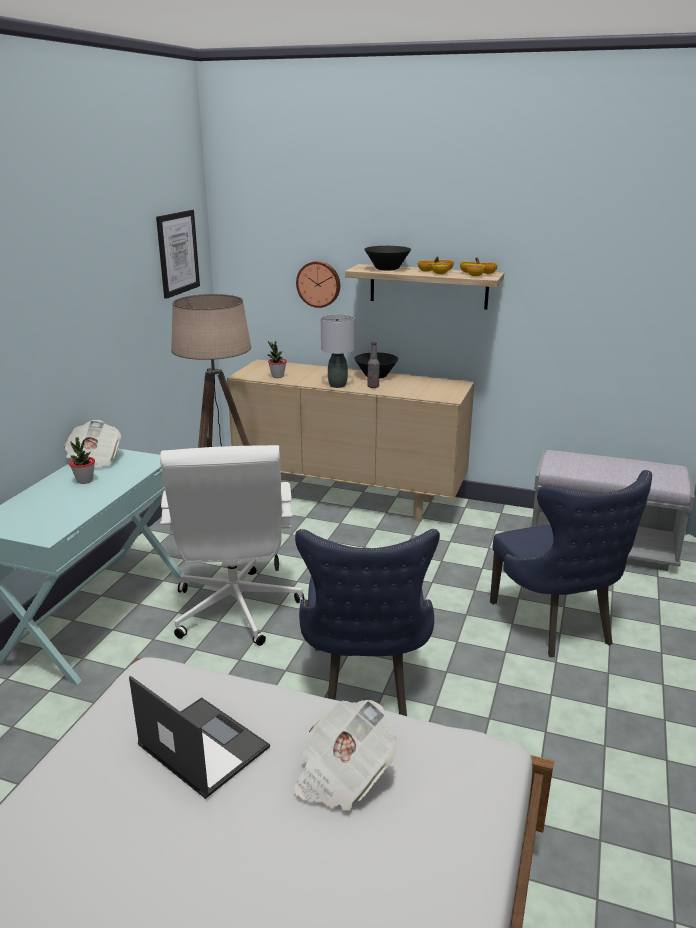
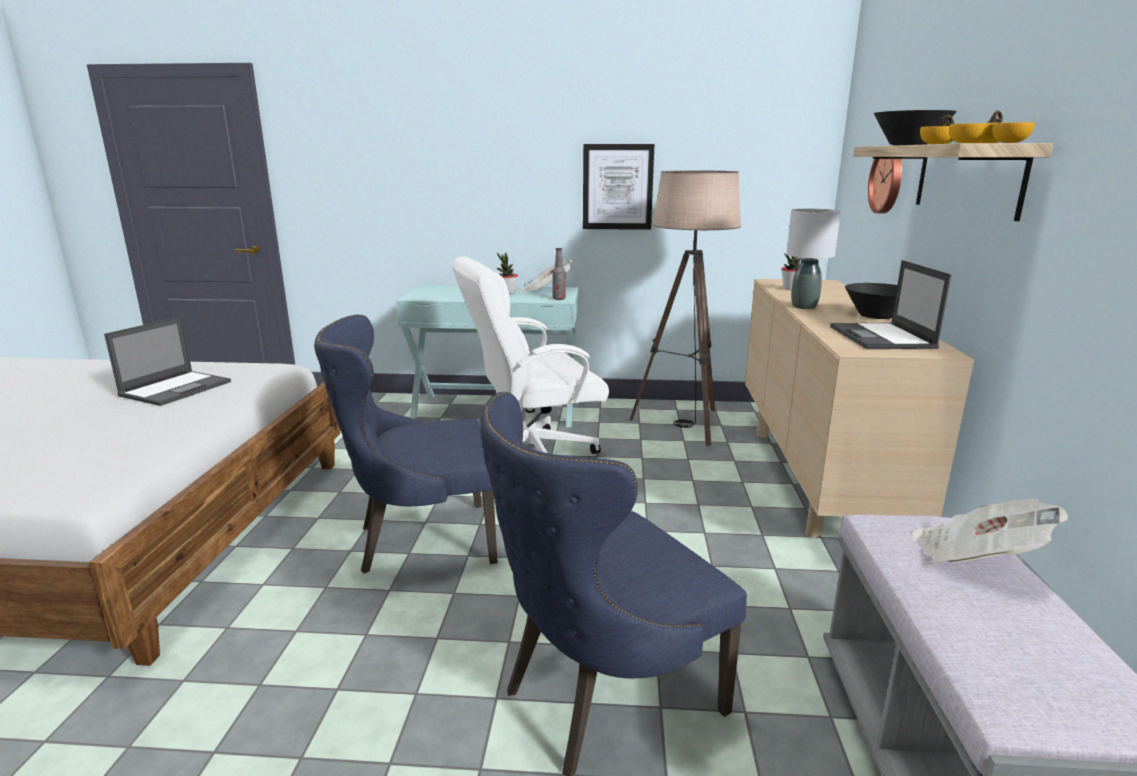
camera: 75 degrees right, 5 degrees down
picture [156,210,200,299] -> picture moved to [583,144,654,230]
newspaper [294,700,397,811] -> newspaper moved to [912,498,1068,564]
bottle [367,342,379,388] -> bottle moved to [553,248,566,300]
none -> laptop [830,260,951,349]

